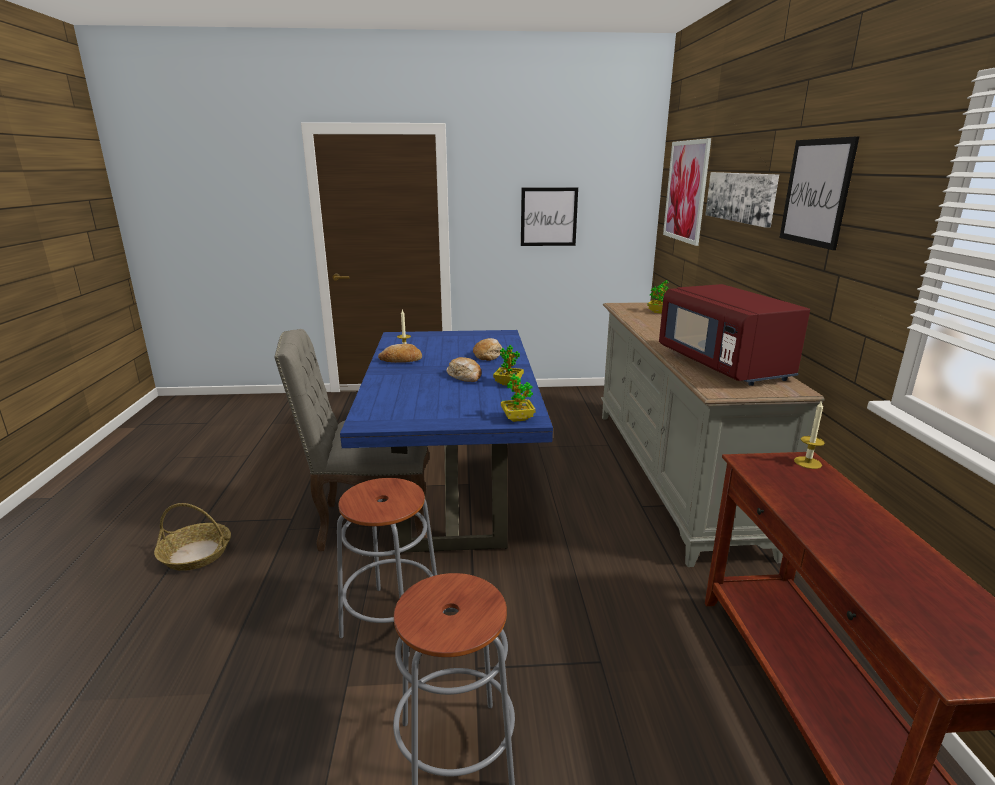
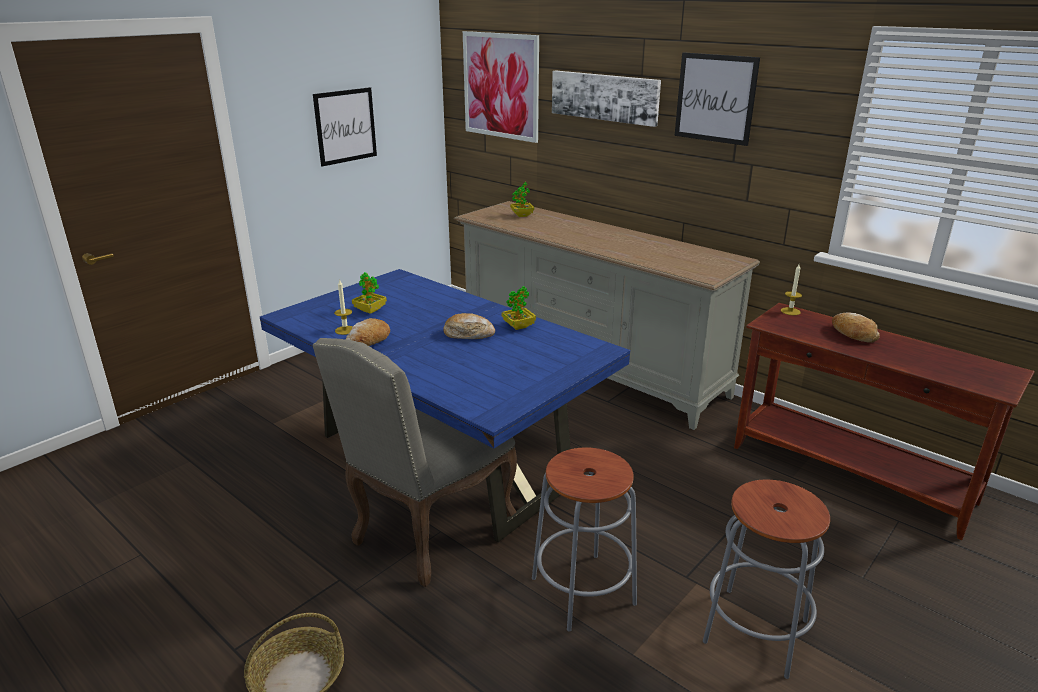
camera: 45 degrees left, 5 degrees up
bread [473,338,502,361] -> bread moved to [832,313,880,343]
potted plant [501,374,535,422] -> potted plant moved to [352,272,387,314]
red microwave [659,284,810,386] -> none

